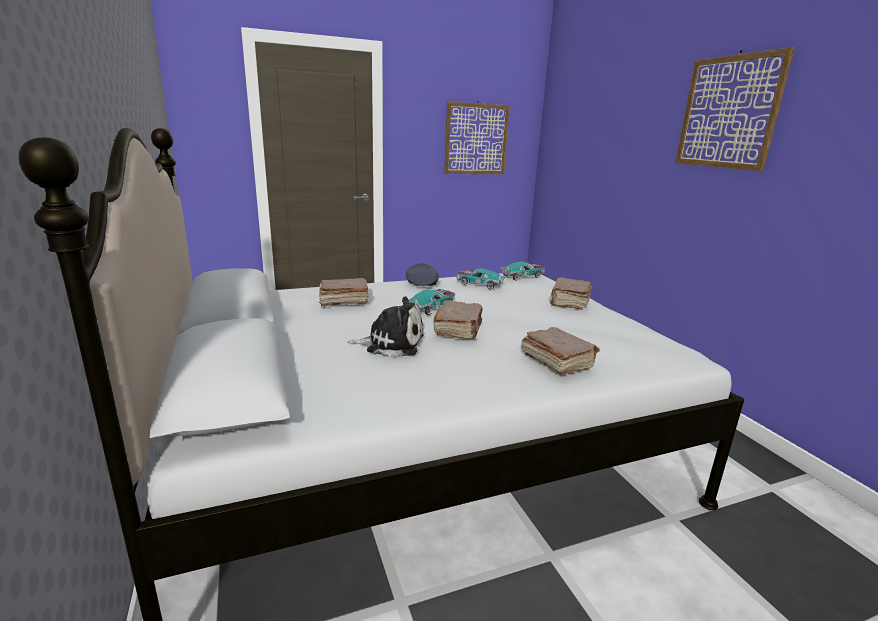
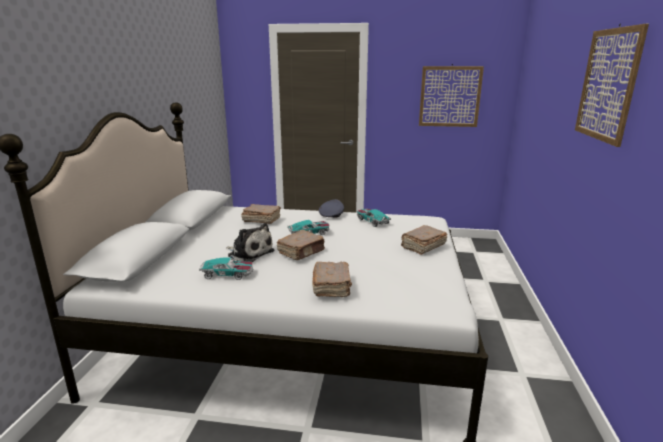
camera: 30 degrees right, 0 degrees up
toy car [500,262,545,281] -> toy car moved to [199,257,253,280]

